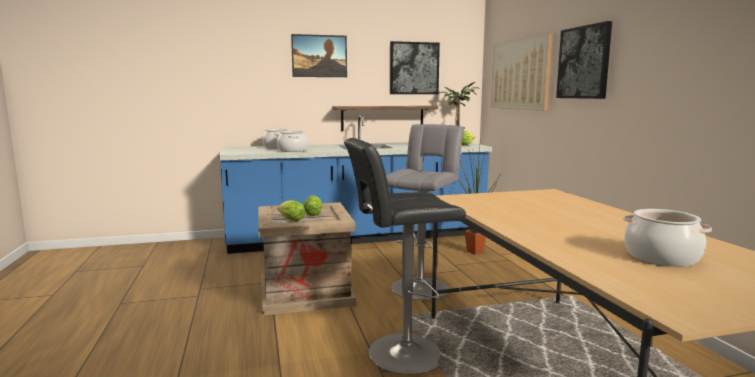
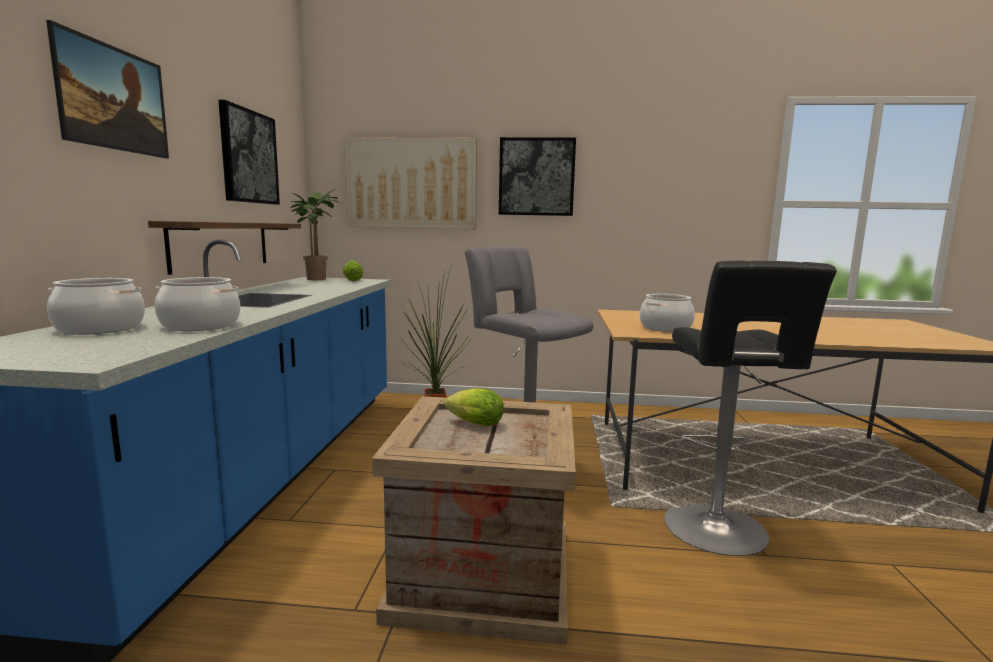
camera: 70 degrees left, 0 degrees up
lettuce [277,200,305,221] -> none
cooking pot [623,209,712,266] -> cooking pot moved to [640,294,695,332]

